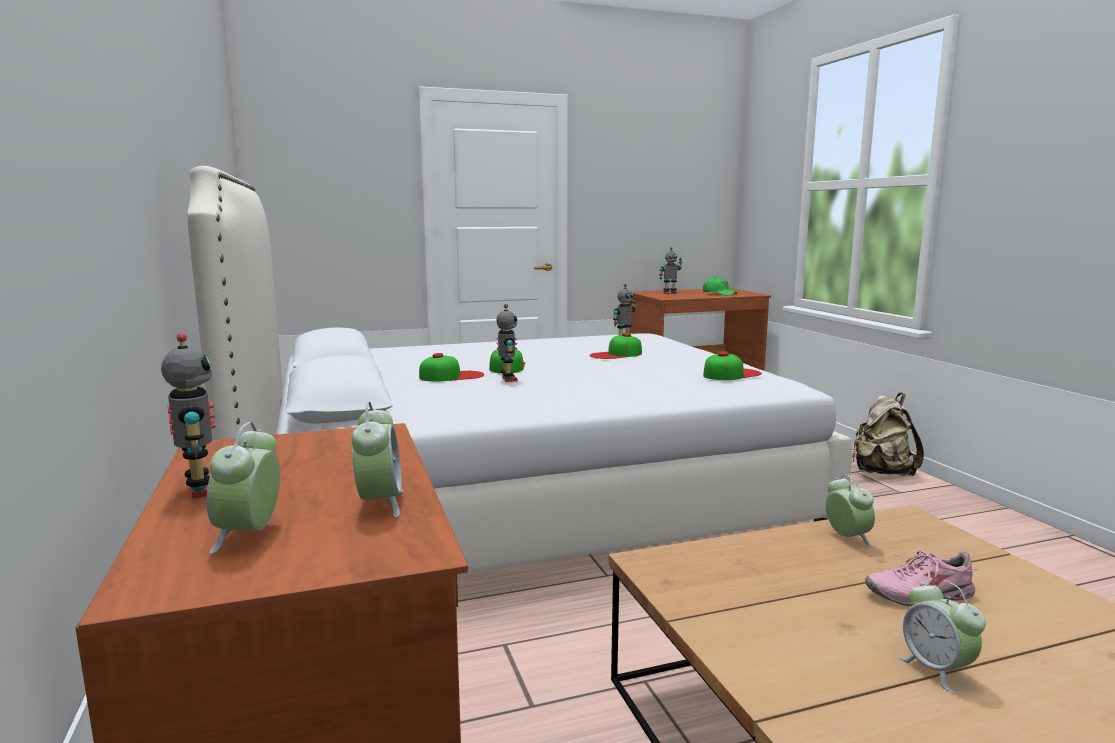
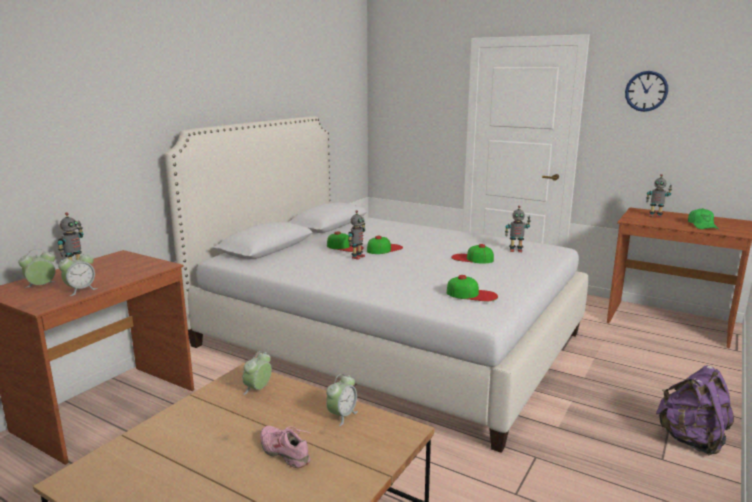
camera: 50 degrees right, 5 degrees up
beige backpack [852,393,924,476] -> purple backpack [656,365,734,456]
alarm clock [898,580,986,693] -> alarm clock moved to [243,351,272,395]
none -> wall clock [625,71,668,112]

